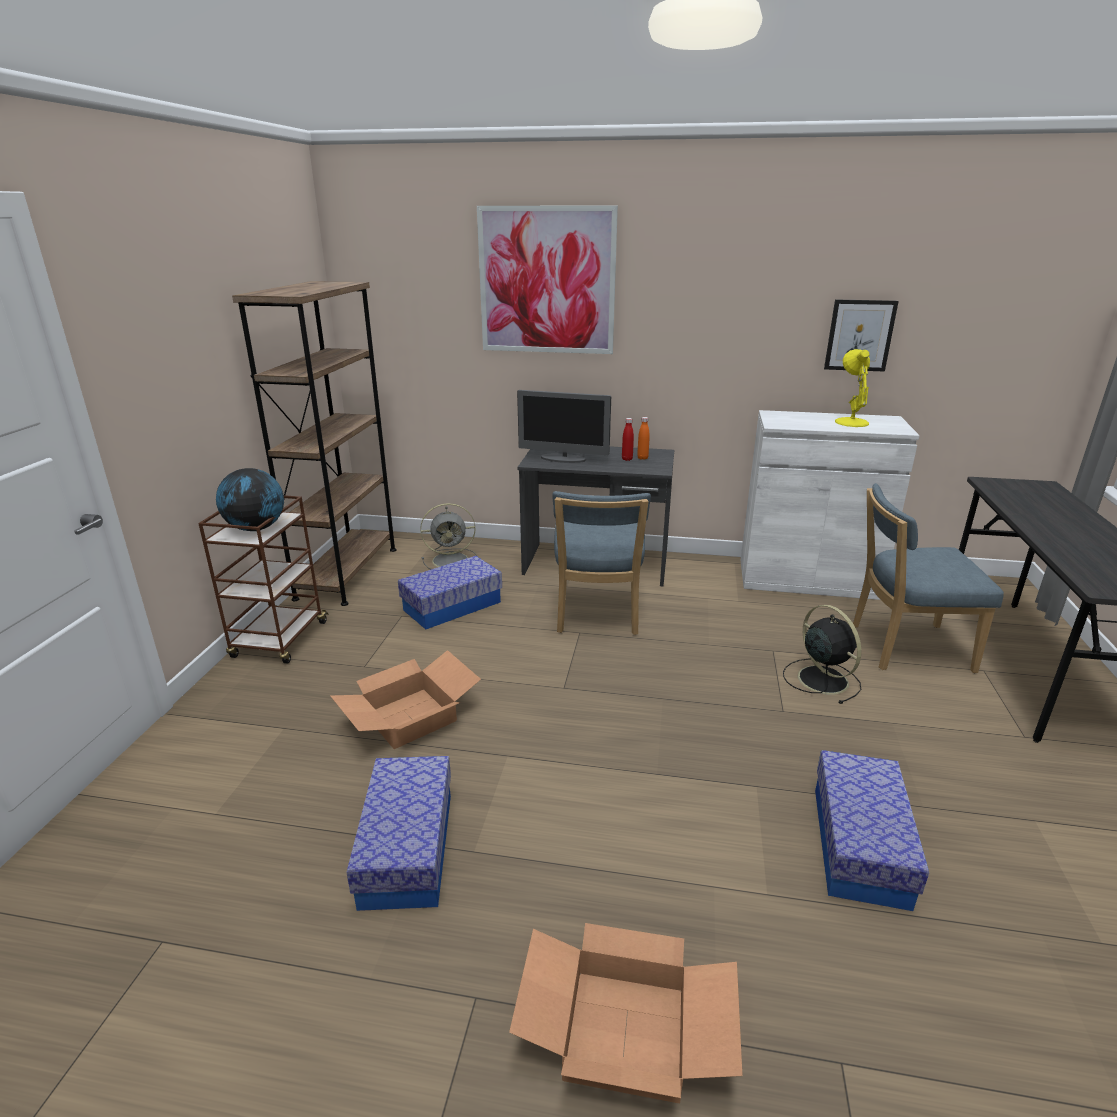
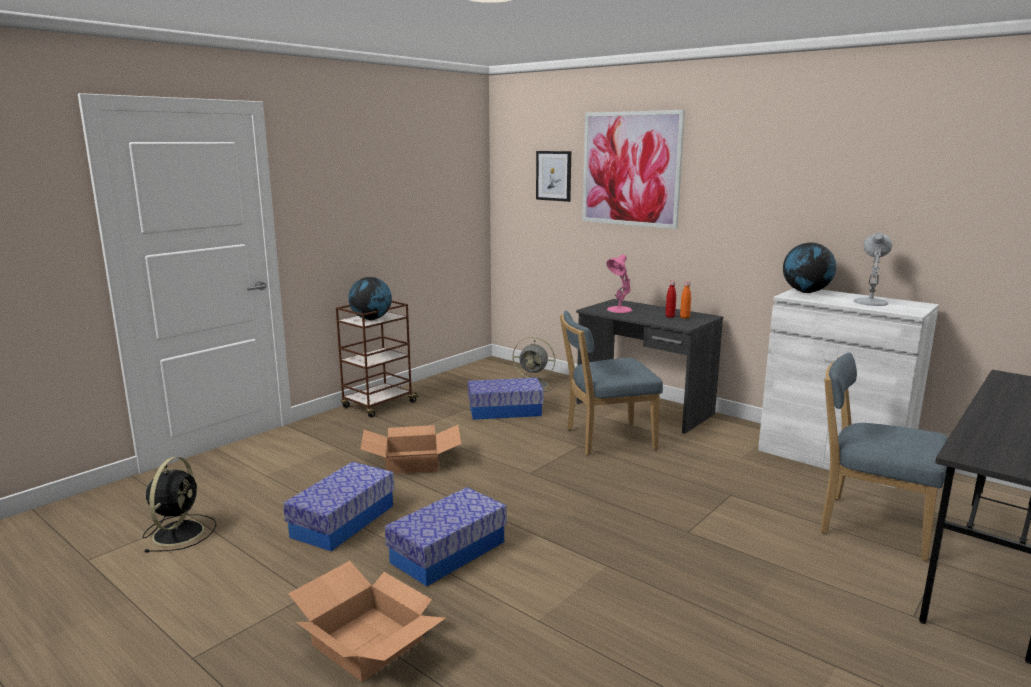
camera: 30 degrees right, 10 degrees down
brown bookcase [232,281,396,606] -> none
monitor [517,390,611,463] -> pink table lamp [606,255,632,313]
blue chair [552,491,651,635] -> blue chair turned 45 degrees clockwise [560,311,663,455]
black fan [783,605,861,704] -> black fan moved to [143,457,217,553]
storage box [815,750,929,911] -> storage box moved to [385,487,507,586]
picture [824,299,899,372] -> picture moved to [536,151,571,202]
yellow table lamp [835,349,870,427] -> white table lamp [853,233,893,306]
none -> globe [783,243,836,293]

